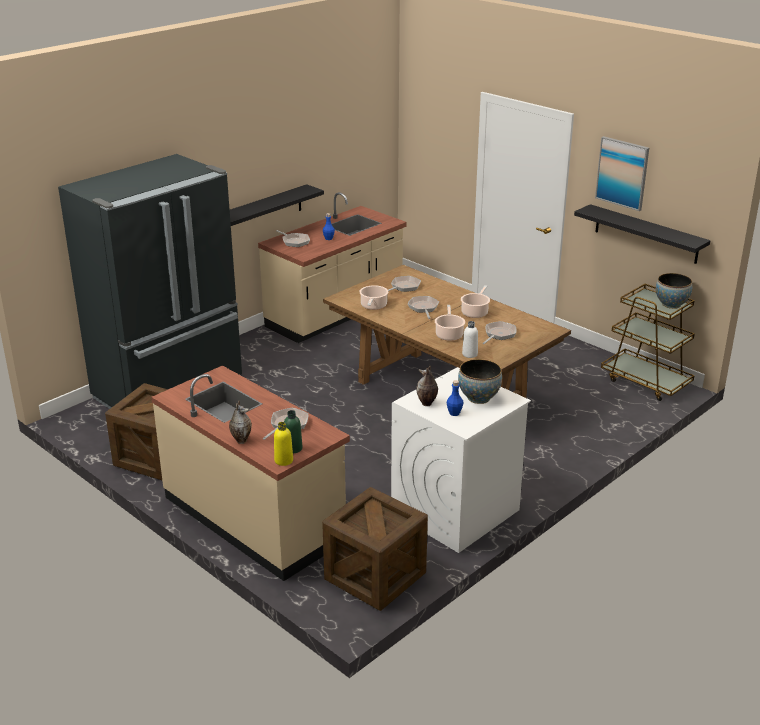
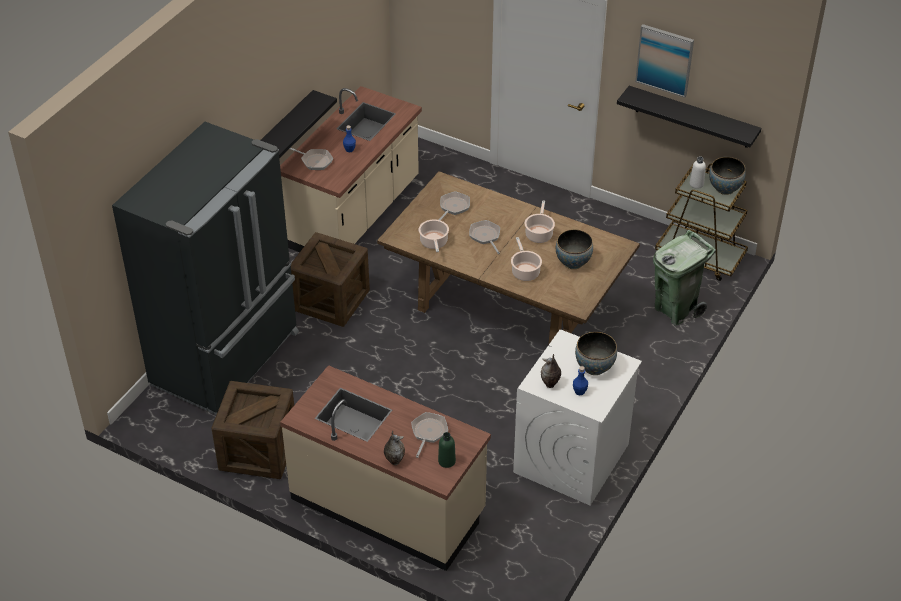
camera: 15 degrees left, 15 degrees up
yellow bottle [274,422,293,466] -> none
crate [322,487,428,611] -> crate moved to [291,232,370,327]
white bottle [462,321,478,358] -> white bottle moved to [690,156,706,189]
frying pan [482,321,516,344] -> bowl [556,229,593,269]
none -> green trash can [653,230,716,326]

